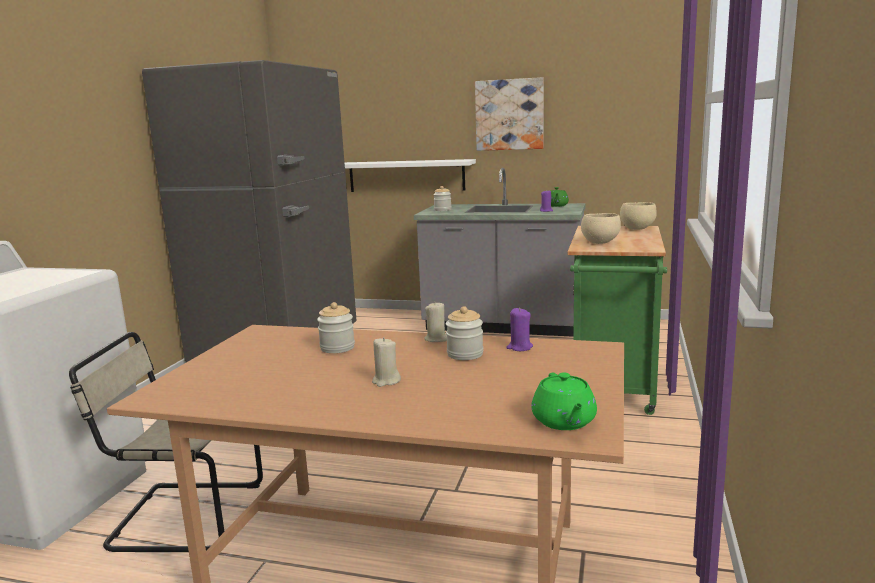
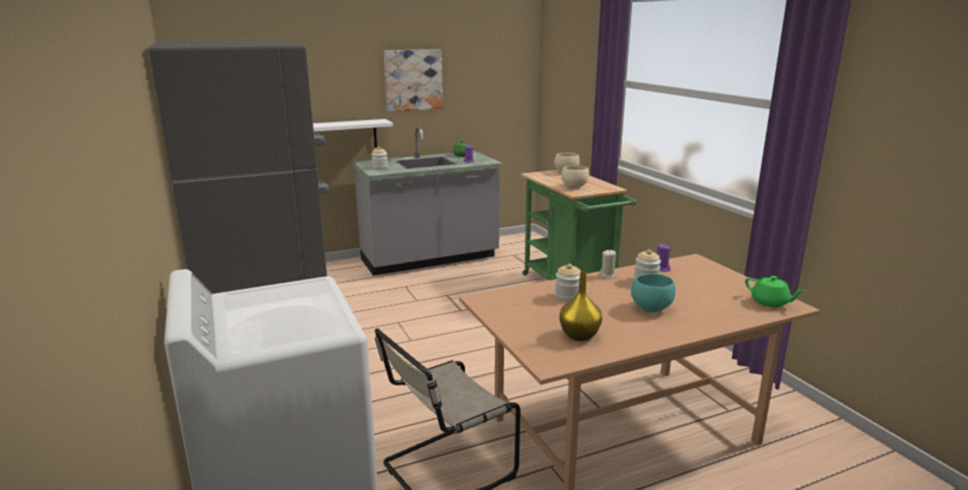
camera: 40 degrees left, 5 degrees up
beige candle [372,337,401,387] -> turquoise bowl [631,274,676,312]
none -> yellow vase [559,272,602,341]

